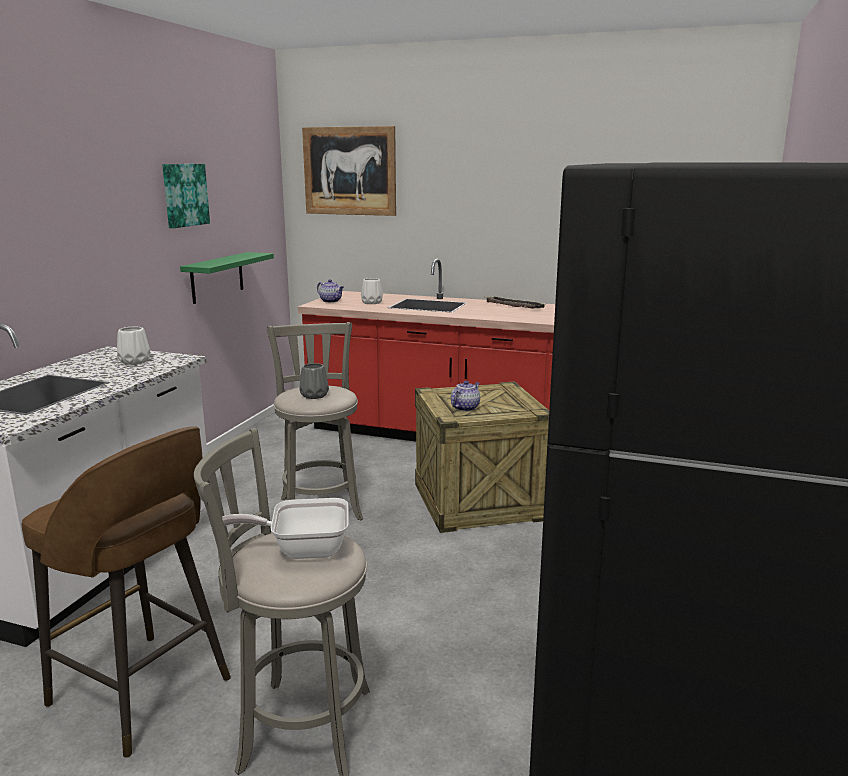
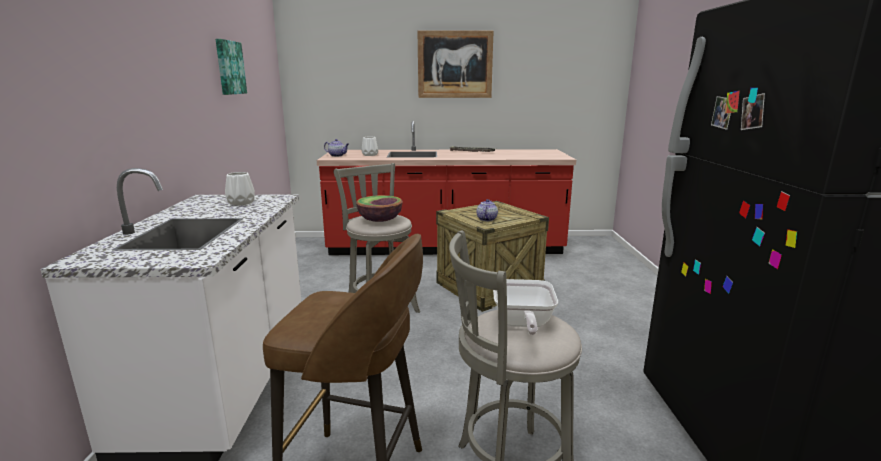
camera: 20 degrees left, 0 degrees up
green shelf [180,252,274,304] -> none
frying pan [222,498,349,559] -> frying pan turned 60 degrees counterclockwise [493,279,558,335]
grey vase [300,363,329,399] -> bowl [356,195,403,222]
picture [302,126,396,216] -> picture moved to [418,30,493,98]

